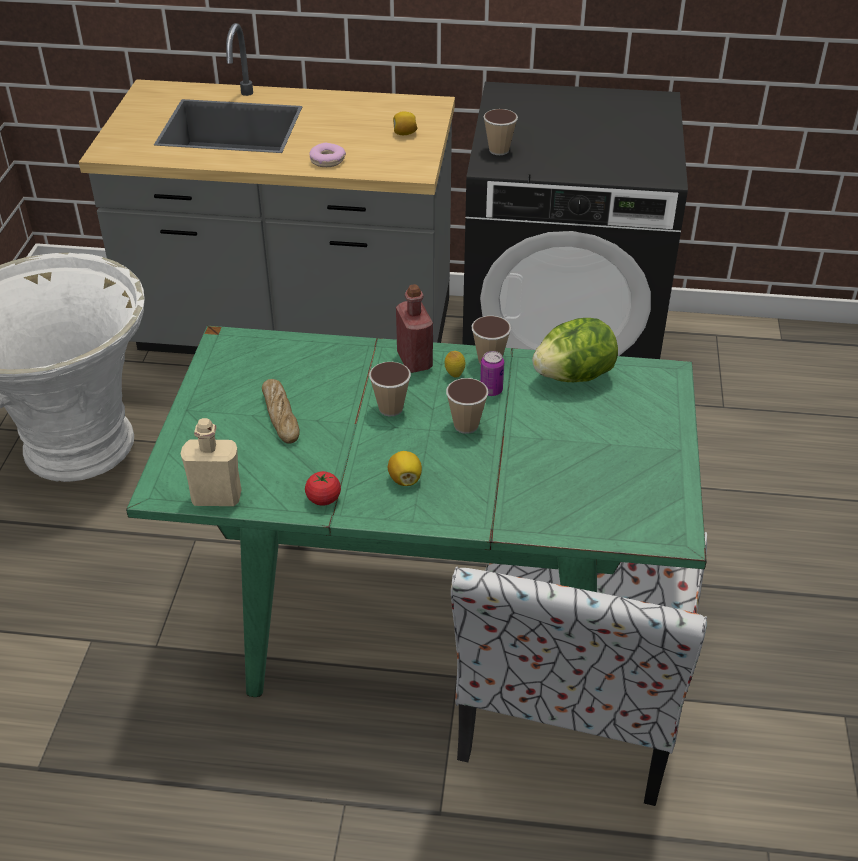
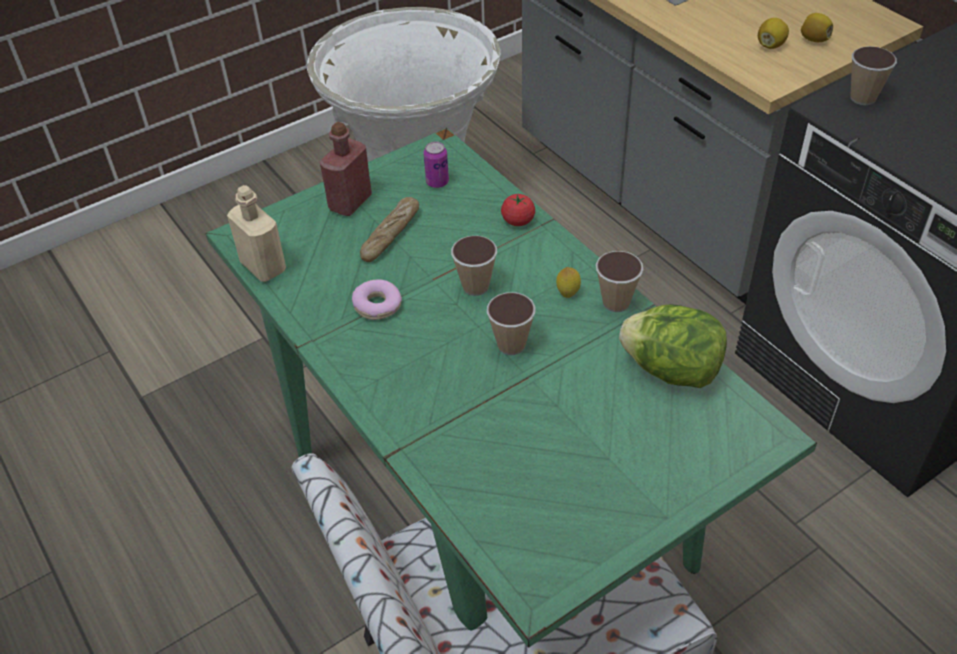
camera: 50 degrees right, 5 degrees up
tomato [305,471,341,506] -> tomato moved to [501,194,535,226]
donut [309,143,346,167] -> donut moved to [352,279,402,320]
lemon [388,451,422,486] -> lemon moved to [758,18,789,49]
red bottle [396,284,433,373] -> red bottle moved to [319,122,372,216]
can [480,351,504,396] -> can moved to [424,142,449,188]

